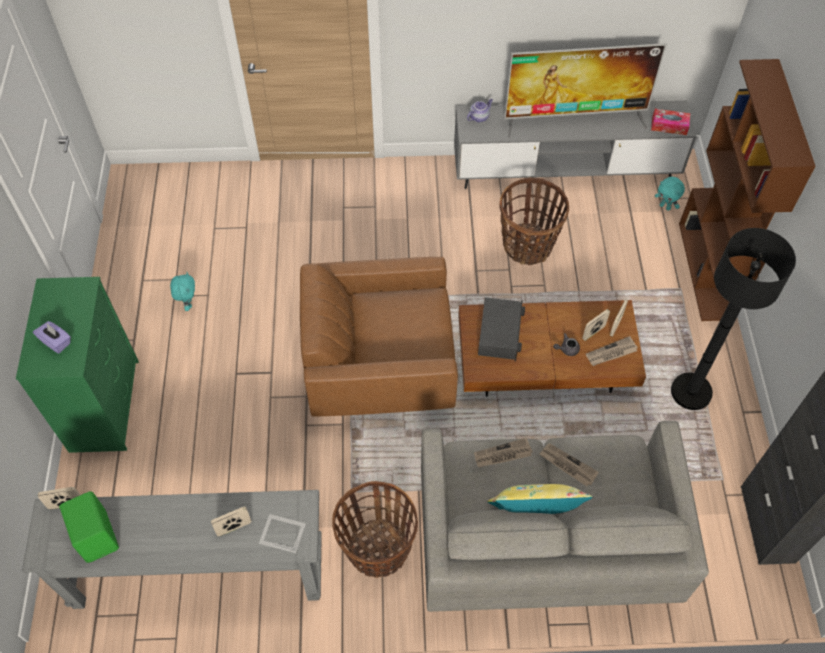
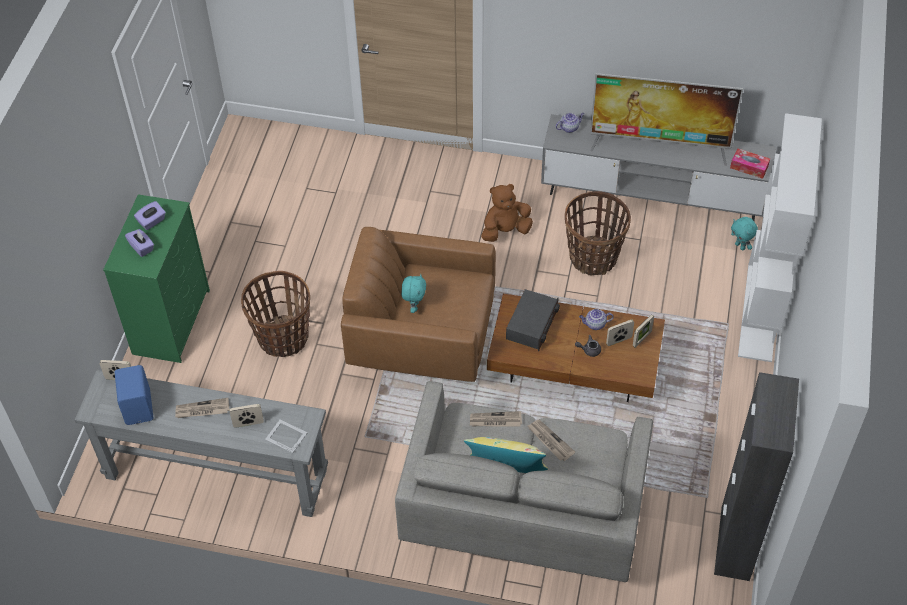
camera: 15 degrees right, 5 degrees down
green speaker [59,491,119,563] -> blue speaker [115,365,153,425]
turquoise plush toy [170,272,195,311] -> turquoise plush toy moved to [401,274,426,313]
basket [332,481,418,578] -> basket moved to [241,271,310,357]
newspaper [586,336,638,366] -> newspaper moved to [175,398,230,418]
black floor lamp [671,228,796,410] -> none
brown bookcase [679,59,816,321] -> white bookcase [738,113,822,362]
none -> purple tissue box [134,201,166,230]
none -> brown plush toy [481,184,533,242]
none -> teapot [579,309,614,330]

